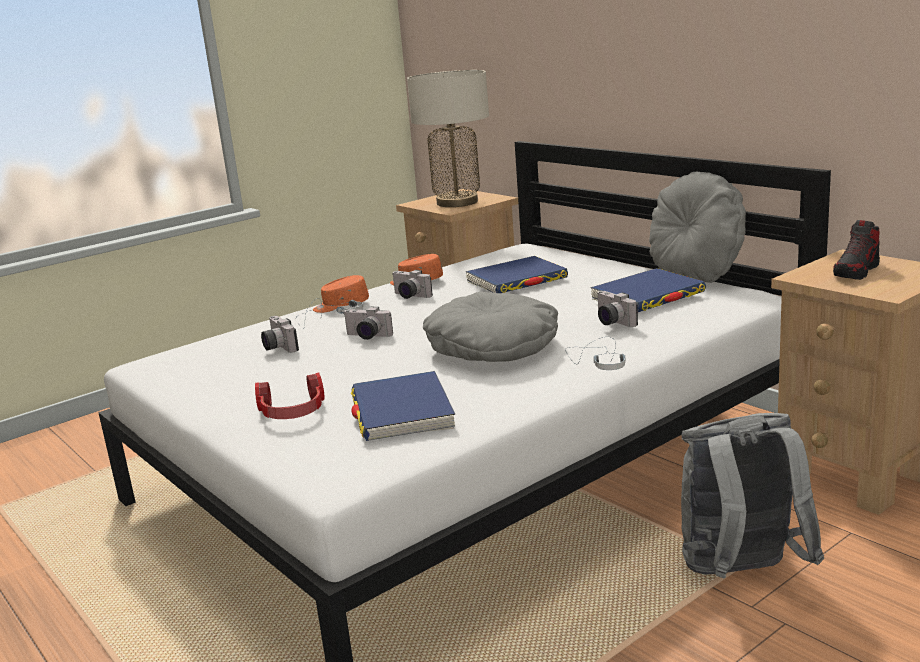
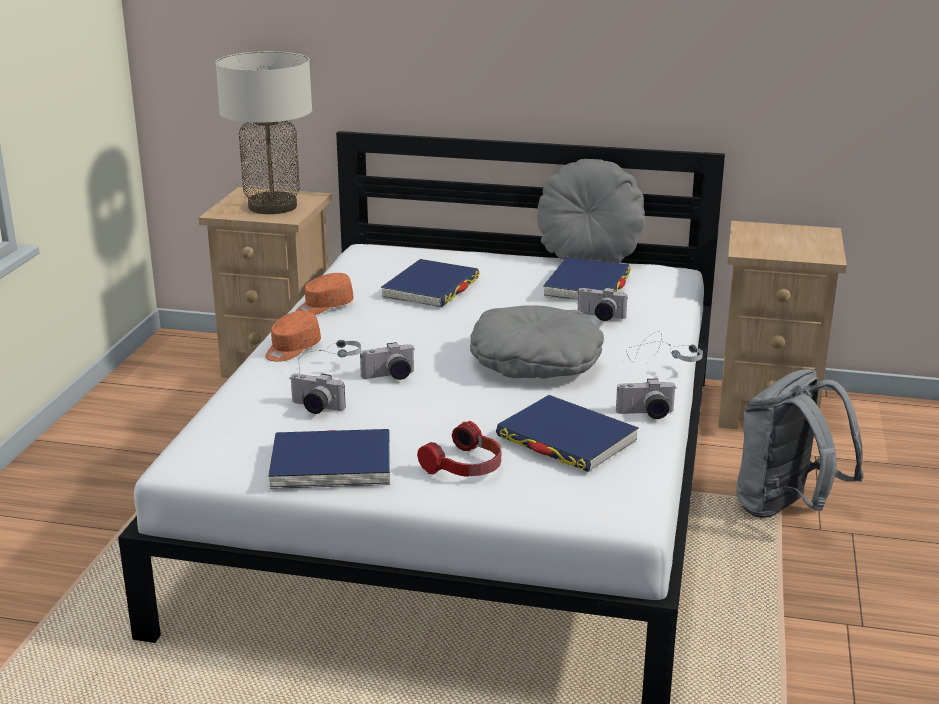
camera: 40 degrees left, 5 degrees up
camera [393,270,433,299] -> camera moved to [616,378,677,419]
shoe [833,220,880,280] -> none
none -> blue book [268,429,390,489]

